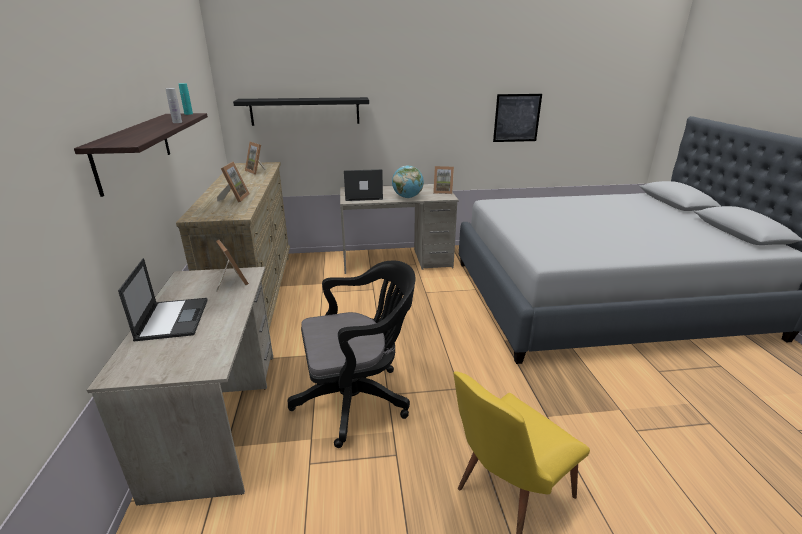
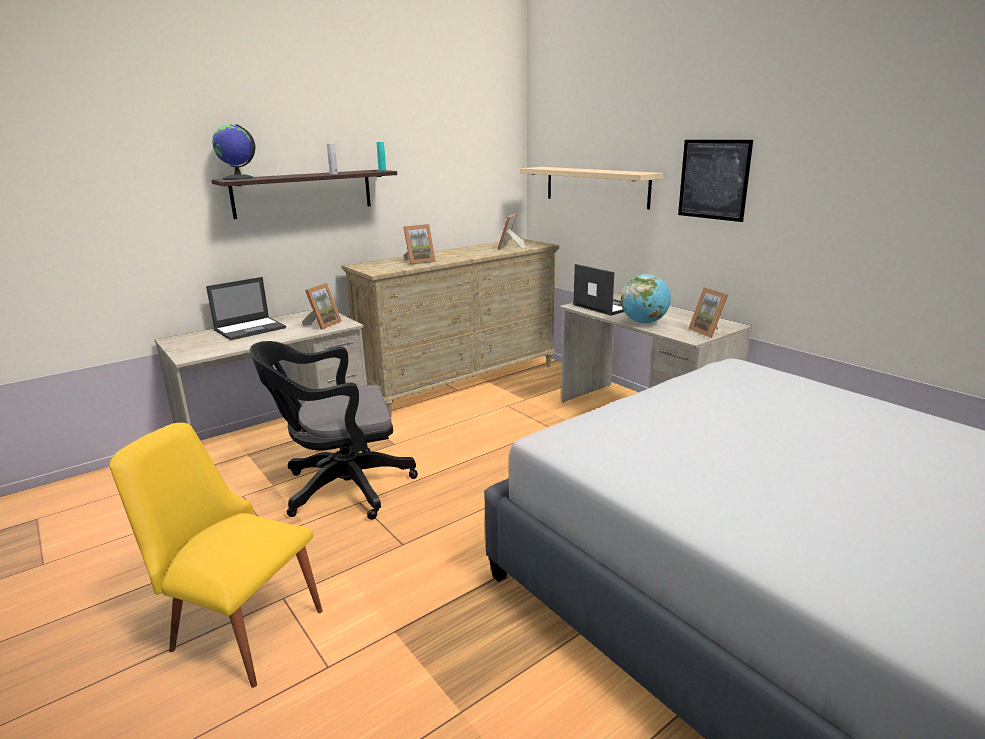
camera: 60 degrees right, 5 degrees down
black shelf [233,97,369,126] -> beige shelf [520,167,663,209]
black office chair [288,261,416,448] -> black office chair turned 120 degrees clockwise [250,341,418,520]
picture [493,94,542,142] -> picture moved to [678,140,753,222]
none -> globe [212,124,256,180]

